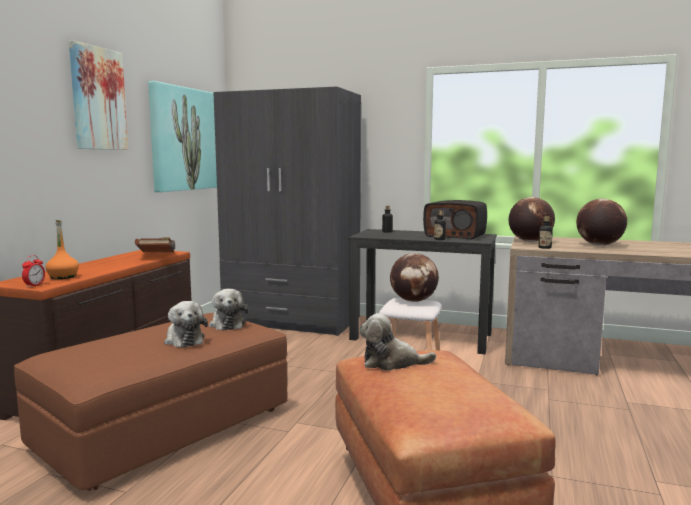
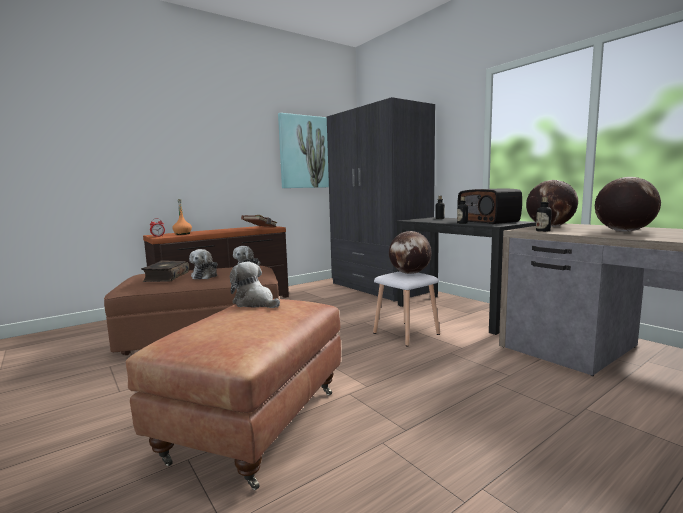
camera: 35 degrees right, 0 degrees up
picture [69,41,128,150] -> none
none -> book [141,260,189,282]

